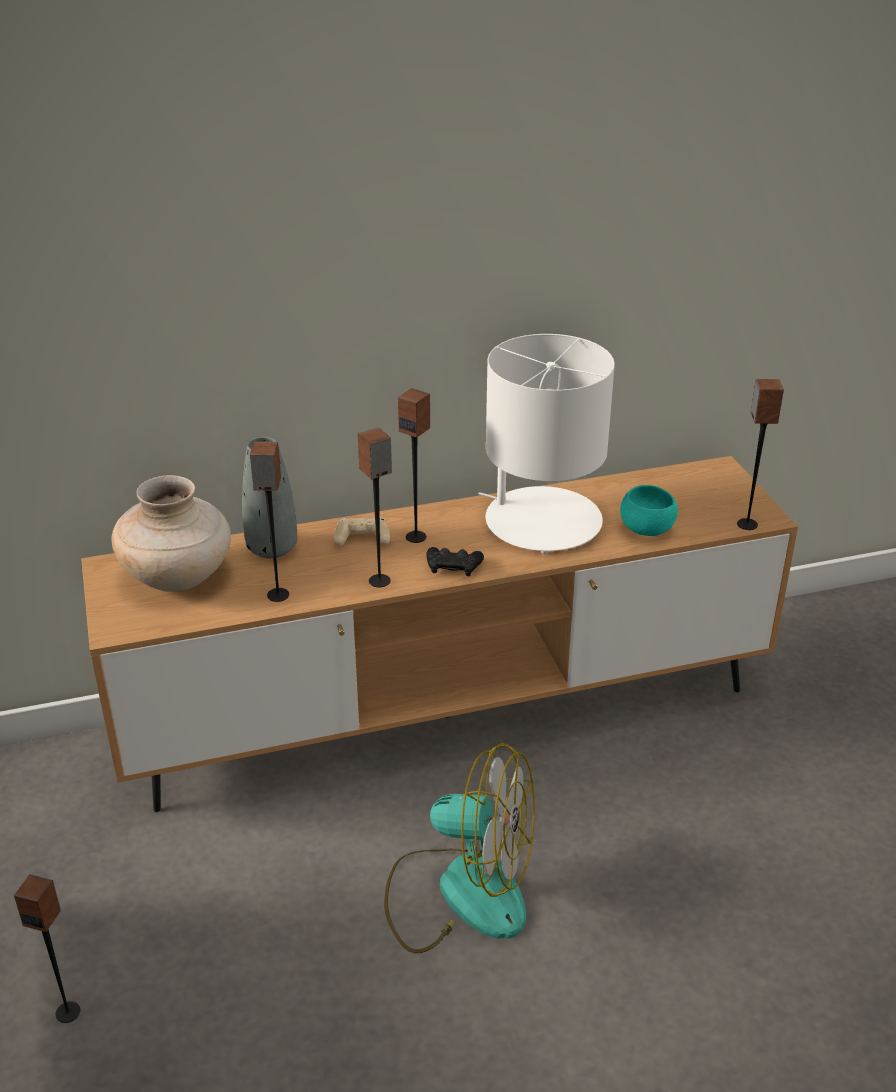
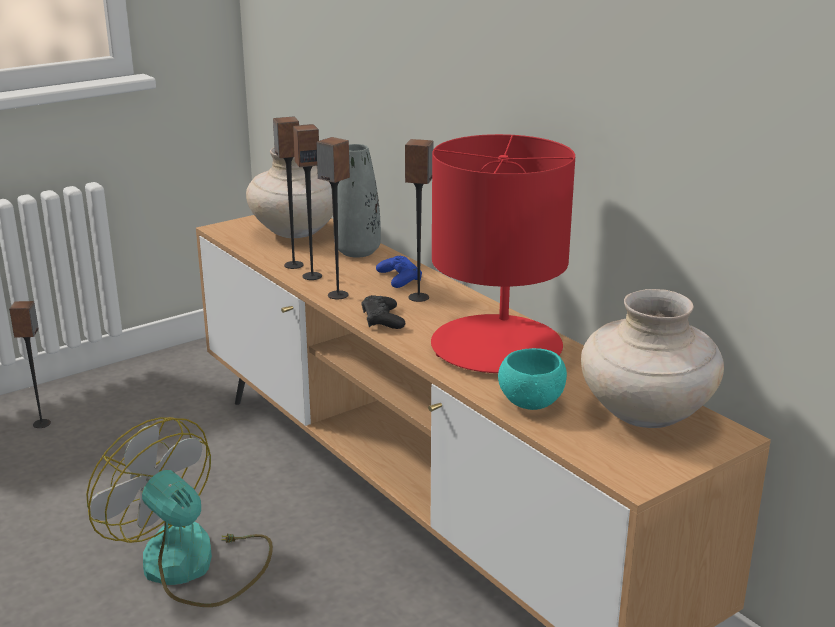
camera: 70 degrees right, 10 degrees down
beige game controller [334,517,390,546] -> blue game controller [376,256,422,288]
fan [384,743,535,953] -> fan turned 135 degrees clockwise [86,417,273,607]
white table lamp [478,334,615,554] -> red table lamp [431,134,575,373]
speaker [737,379,784,530] -> speaker moved to [293,124,322,280]
none -> beige vase [581,289,724,428]

